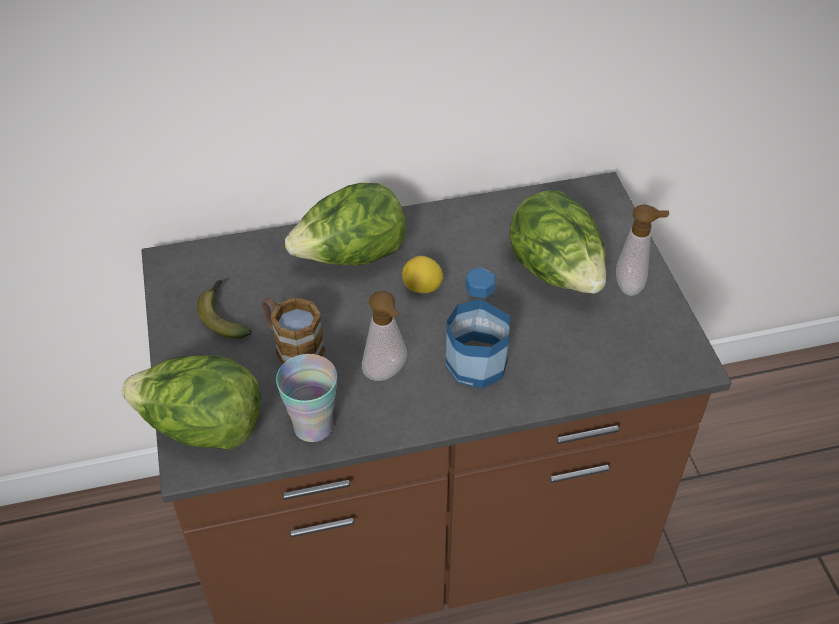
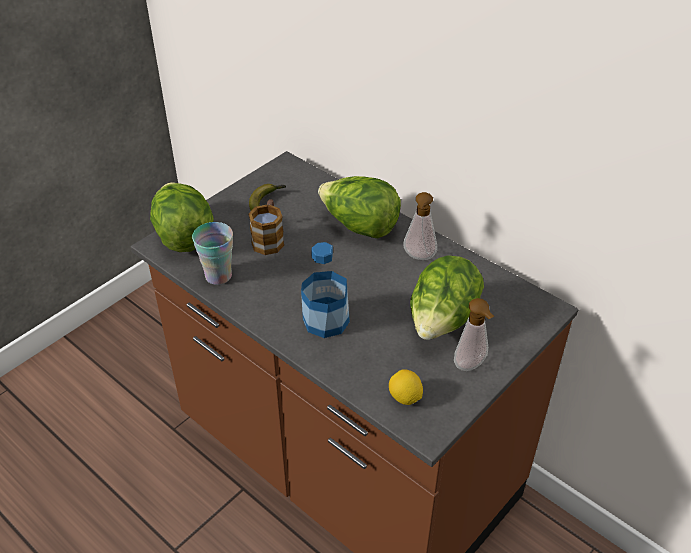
camera: 55 degrees right, 5 degrees down
soap dispenser [362,291,407,381] -> soap dispenser moved to [404,192,437,260]
lemon [402,256,443,293] -> lemon moved to [389,369,423,405]

